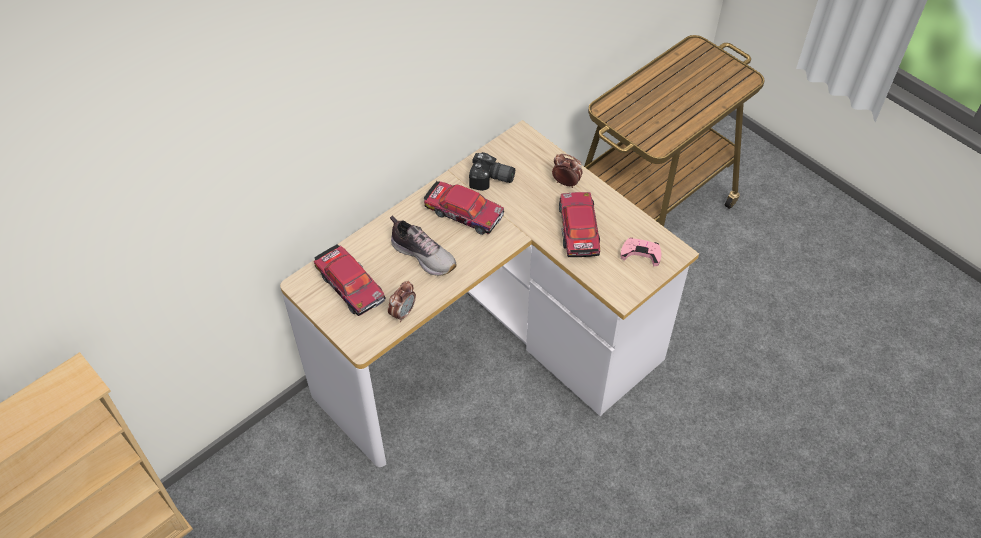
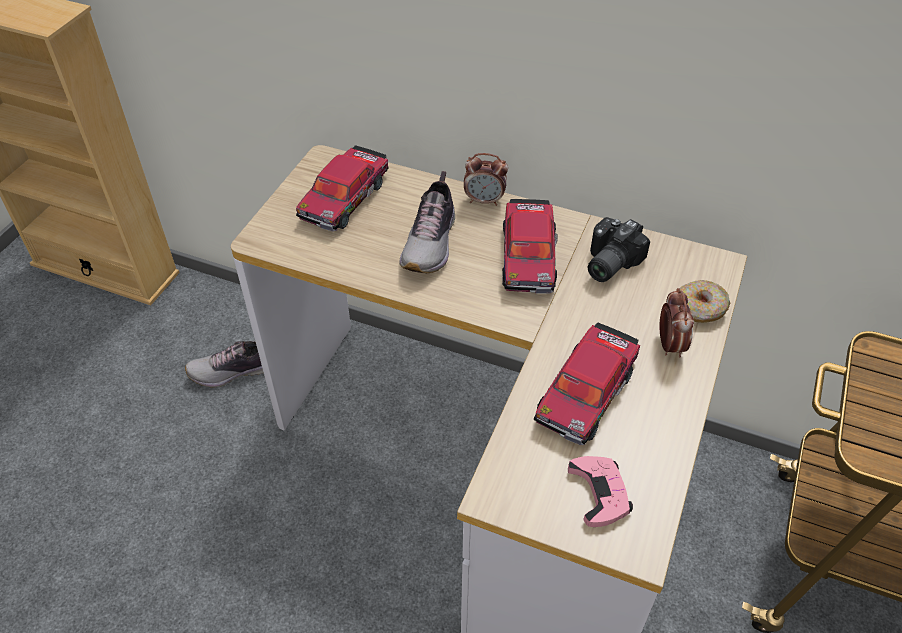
camera: 65 degrees right, 5 degrees down
alarm clock [388,281,416,322] -> alarm clock moved to [464,153,508,206]
camera [469,152,515,191] -> camera turned 45 degrees clockwise [588,217,650,282]
toy car [559,192,600,257] -> toy car turned 150 degrees clockwise [534,323,640,445]
none -> shoe [185,341,264,388]
none -> donut [680,280,730,323]

